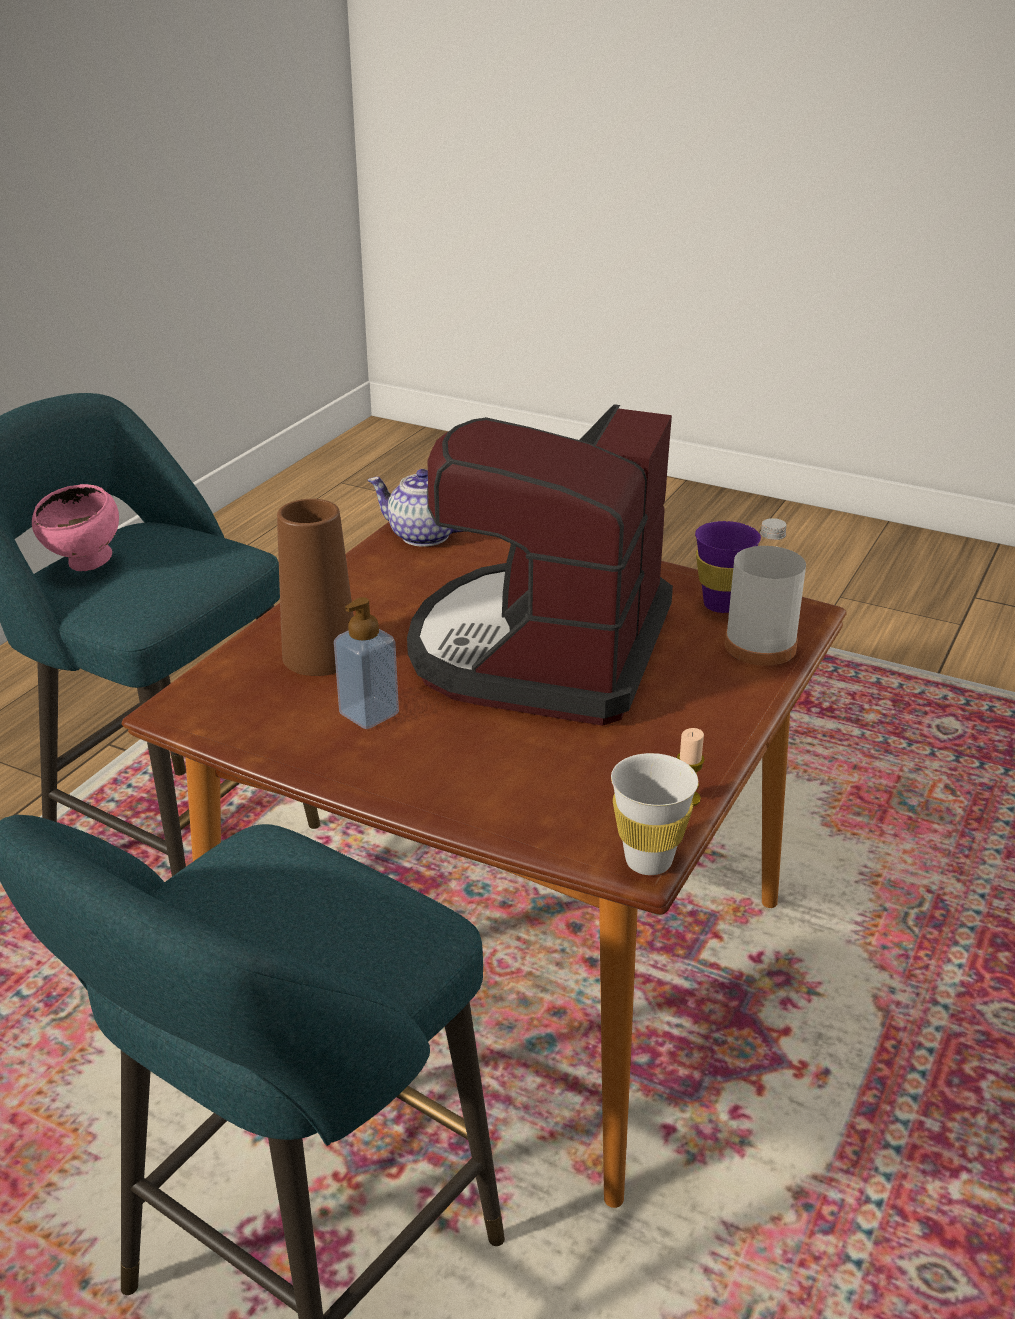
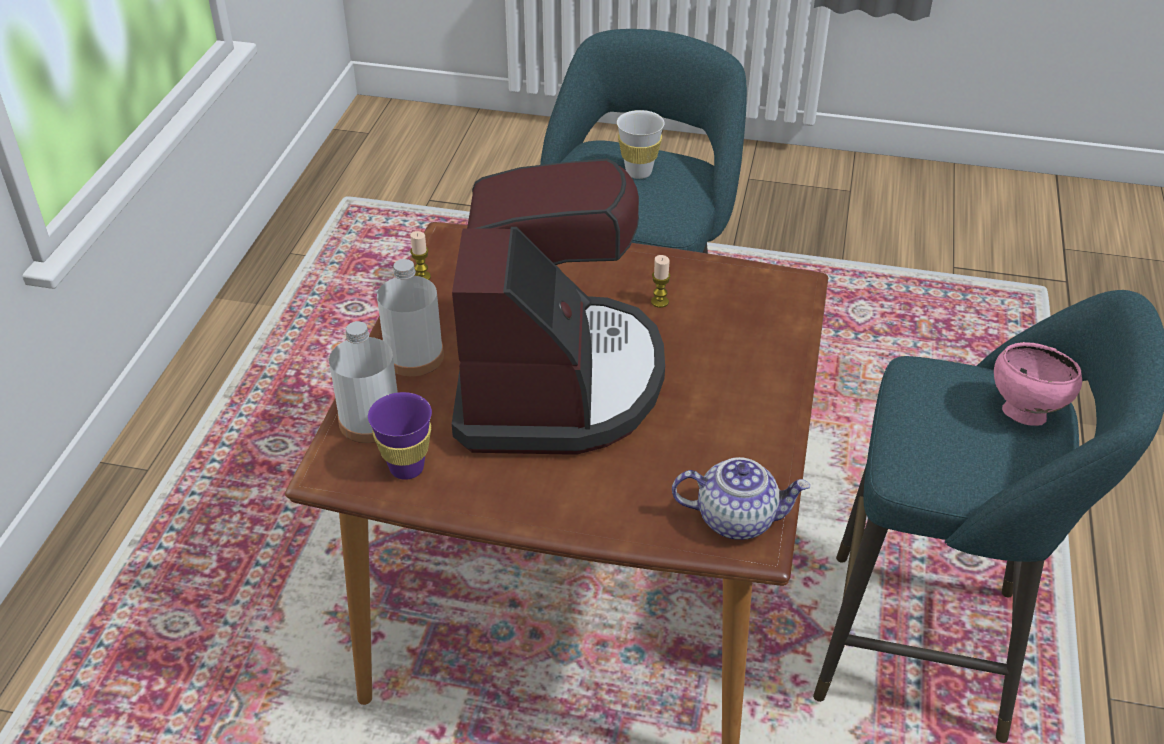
camera: 165 degrees right, 10 degrees up
brown vase [277,499,354,676] -> none
soap dispenser [334,597,399,729] -> candle [651,255,671,308]
white cup [611,753,698,875] -> white cup moved to [617,110,665,179]
none -> white bottle [377,259,444,376]

